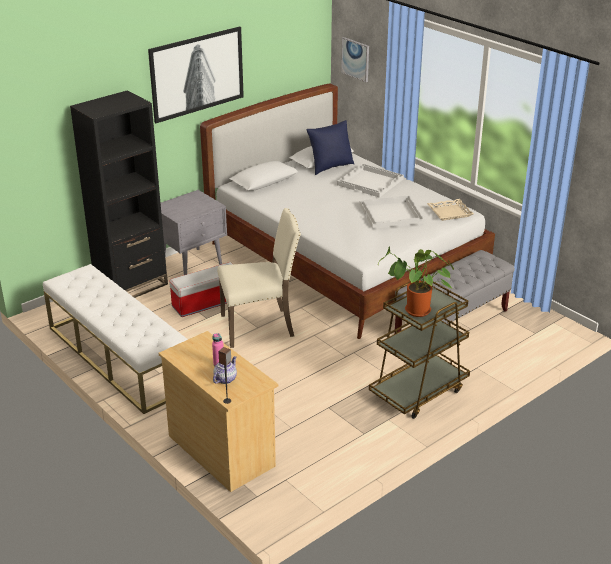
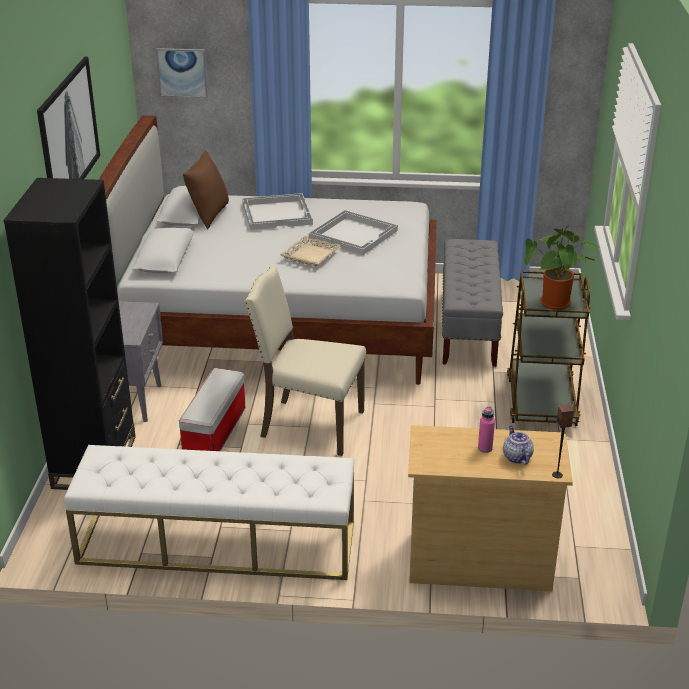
camera: 45 degrees left, 0 degrees up
beige chair [217,208,301,348] -> beige chair turned 105 degrees counterclockwise [244,266,366,456]
blue pillow [306,120,354,175] -> brown pillow [183,151,229,229]
beige tray [427,199,474,221] -> beige tray moved to [280,236,341,267]

